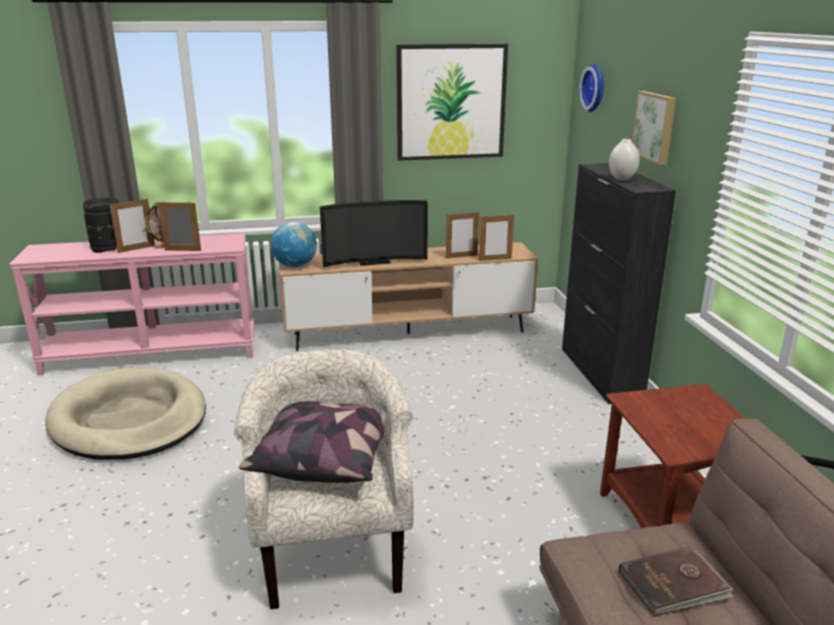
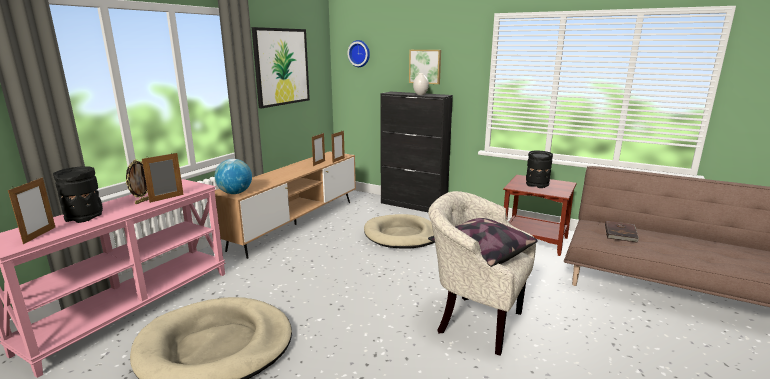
camera: 50 degrees left, 5 degrees down
picture frame [109,199,155,253] -> picture frame moved to [8,177,55,244]
television [320,200,428,267] -> none
none -> beige dog bed [364,214,435,249]
none -> black vase [526,151,553,188]

